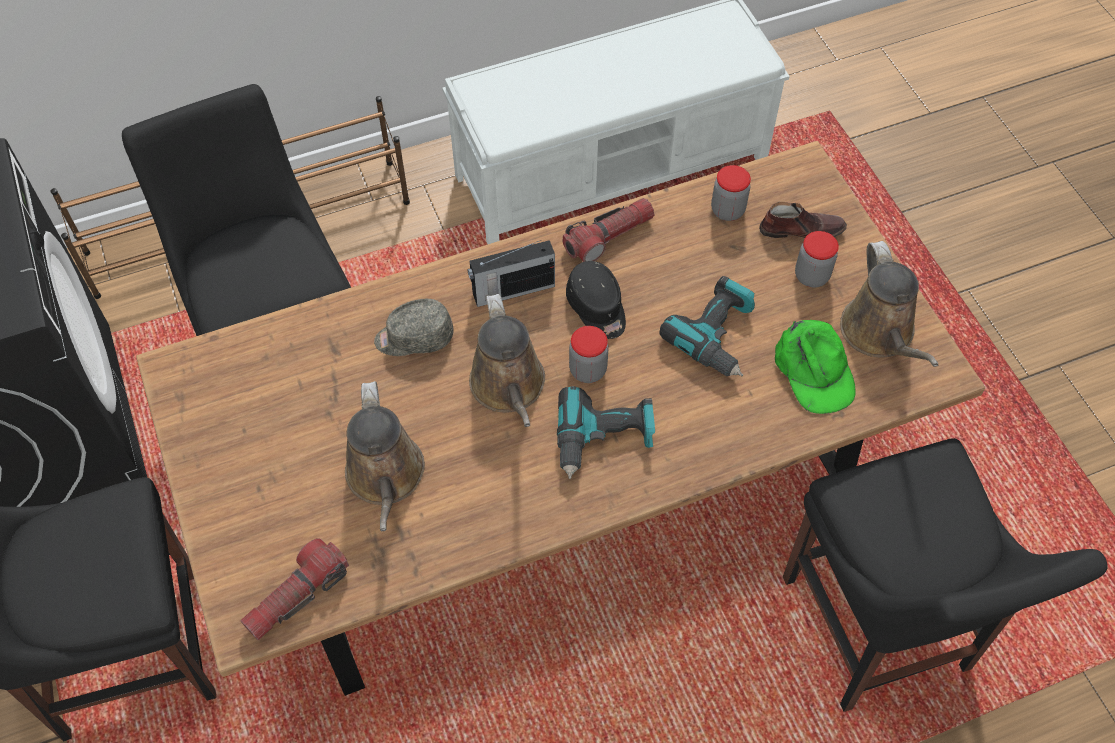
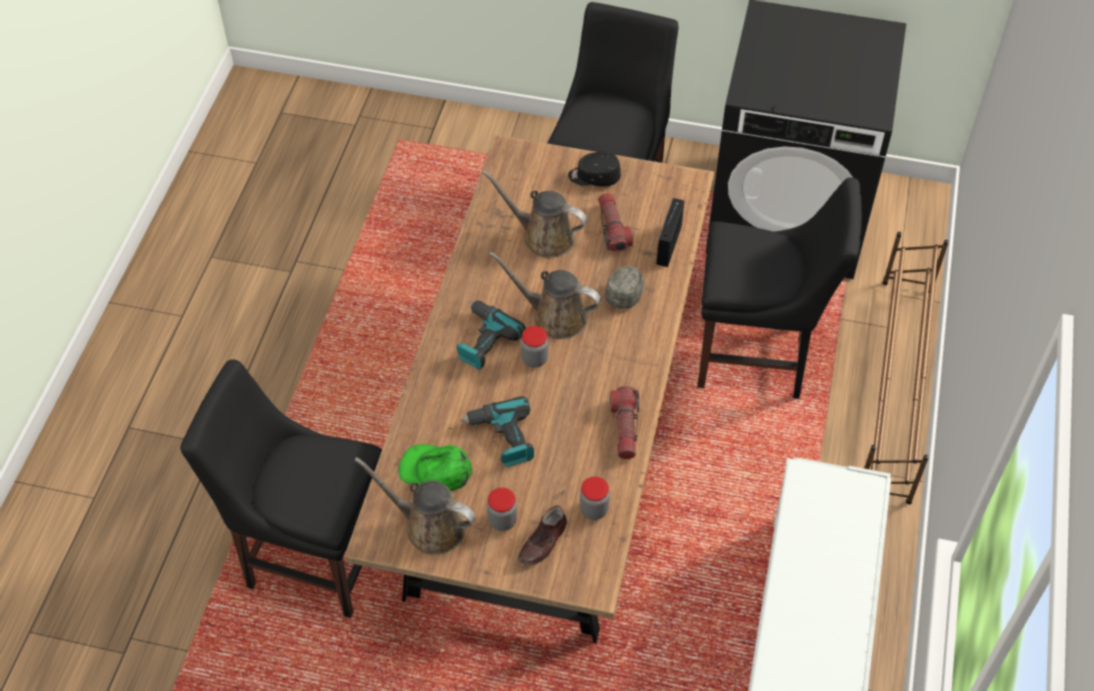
camera: 125 degrees right, 5 degrees down
flashlight [240,538,349,640] -> flashlight moved to [598,193,633,252]
radio [467,240,555,307] -> radio moved to [656,198,685,267]
black cap [566,261,626,339] -> black cap moved to [568,152,621,187]

